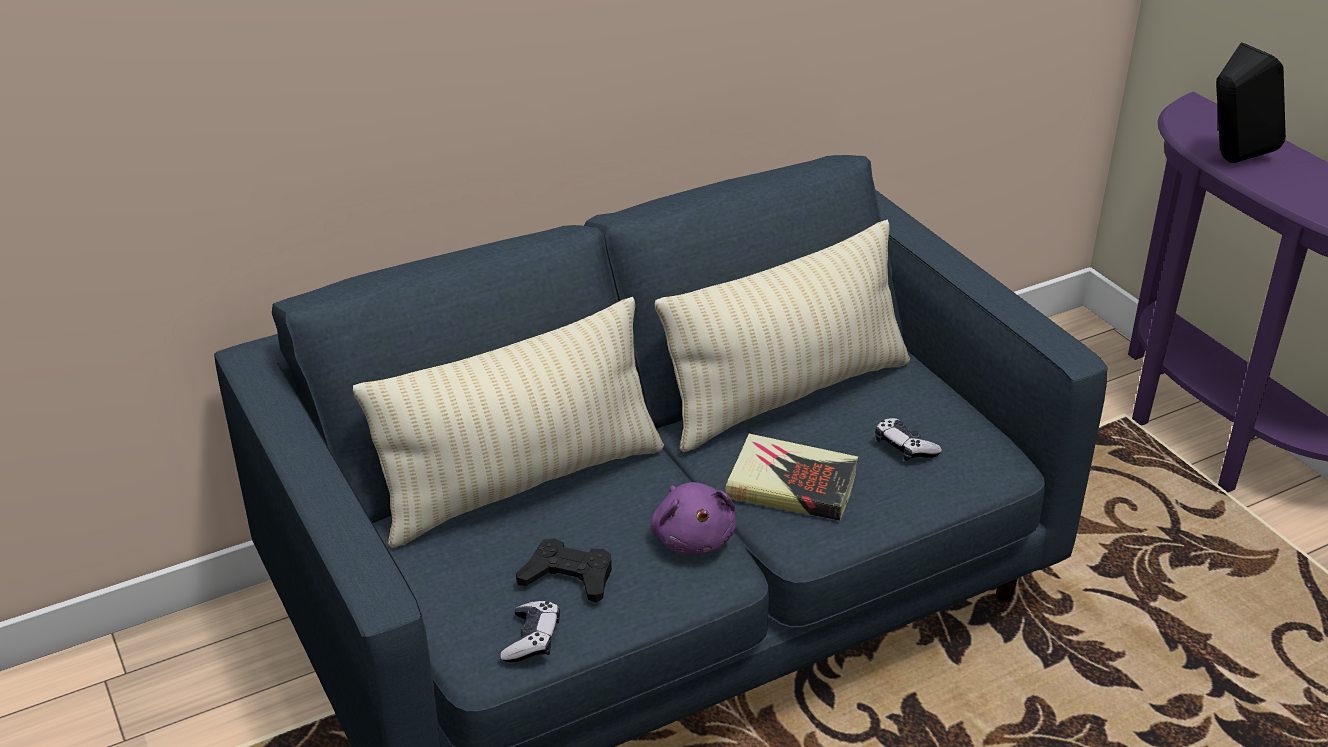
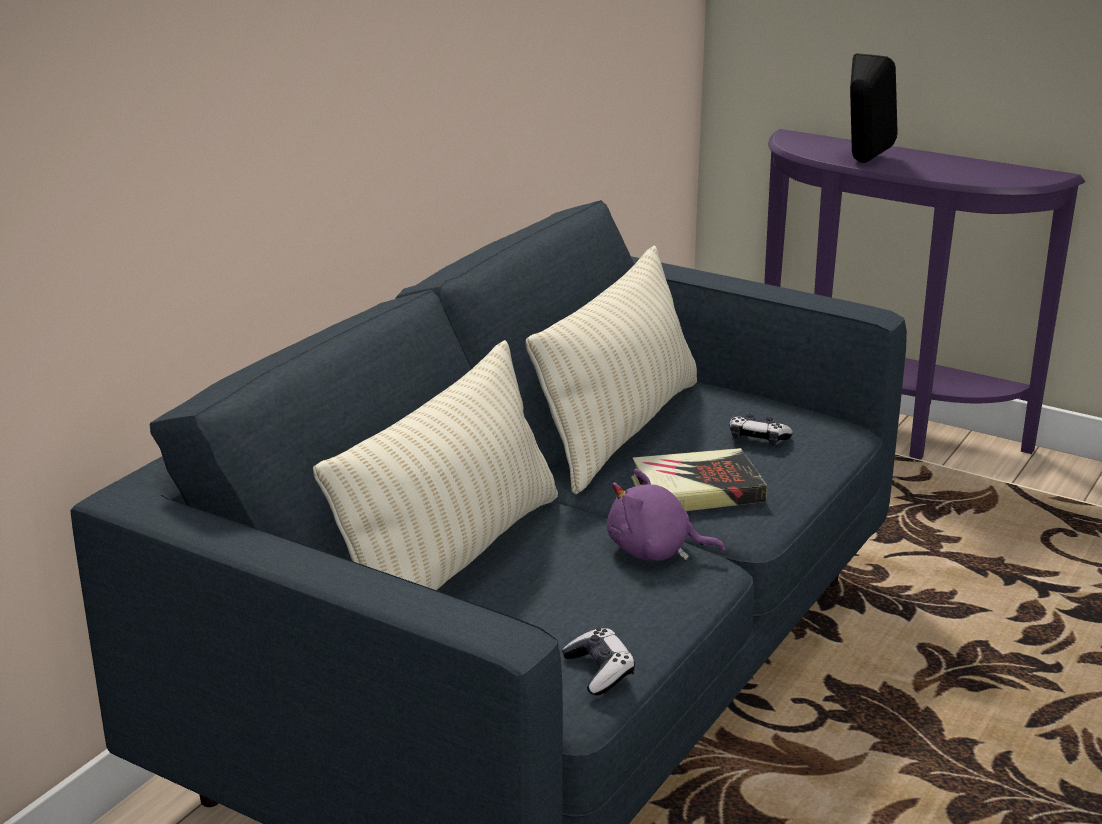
camera: 30 degrees left, 10 degrees down
black game controller [516,539,612,603] -> none
purple plush toy [650,482,736,554] -> purple plush toy turned 150 degrees clockwise [607,469,726,561]

